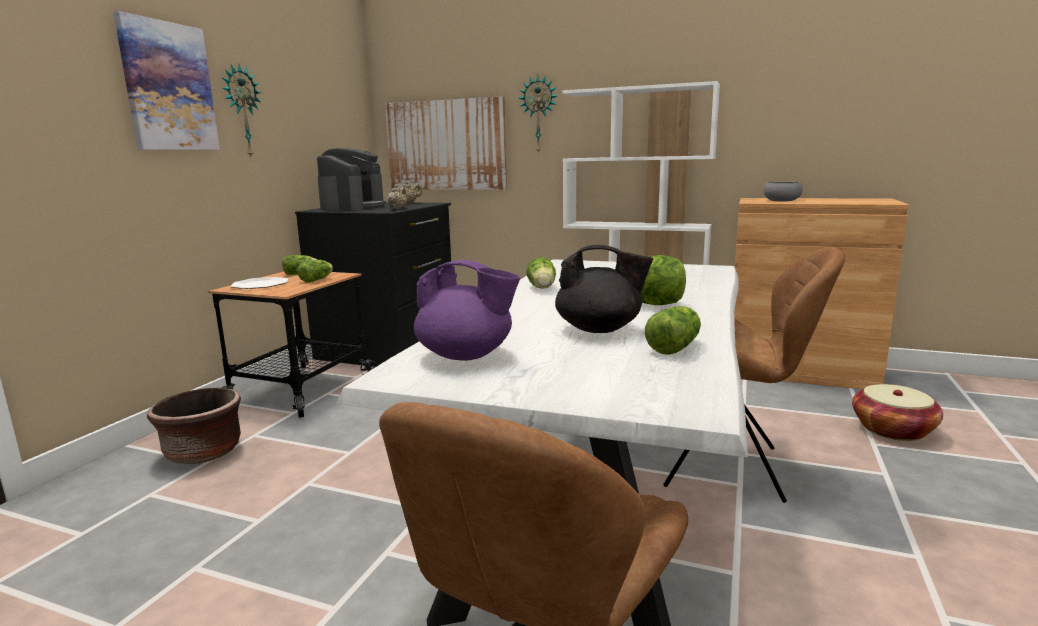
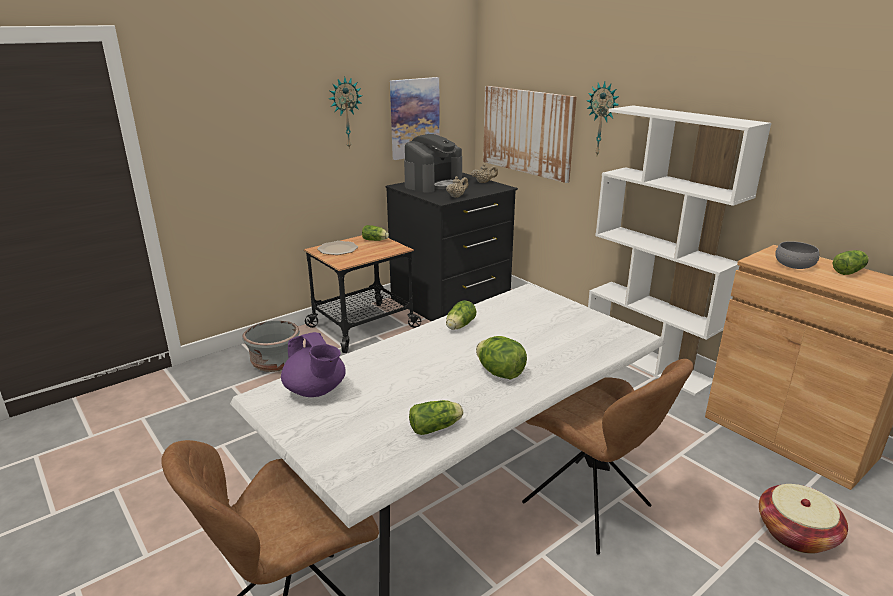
camera: 30 degrees right, 10 degrees up
picture [113,11,220,150] -> picture moved to [390,77,440,160]
brown planter [147,388,241,464] -> grey planter [242,321,300,372]
lettuce [297,260,333,282] -> lettuce moved to [833,250,869,275]
black teapot [555,245,653,333] -> none

